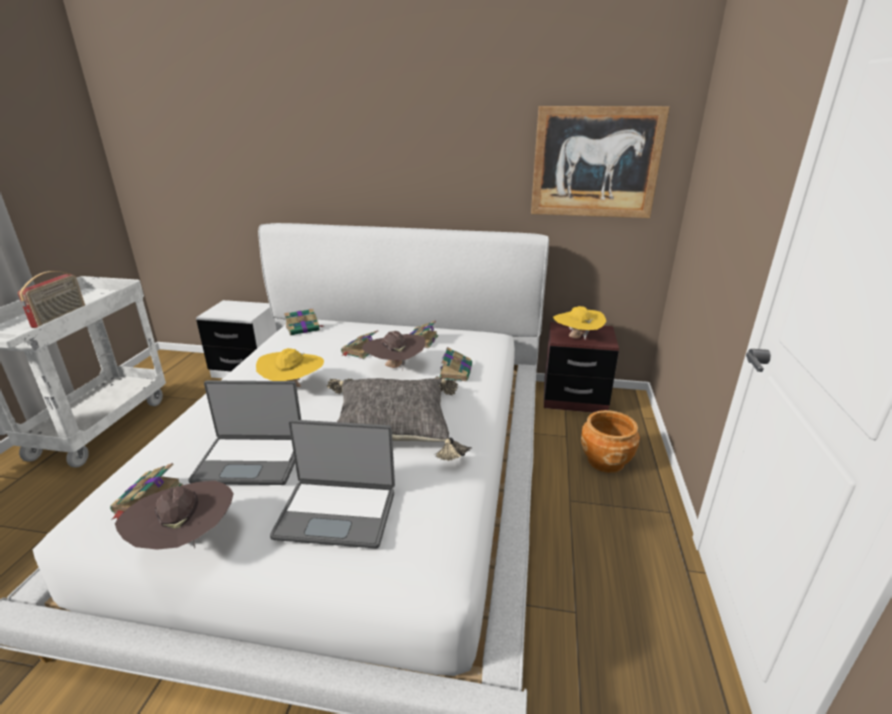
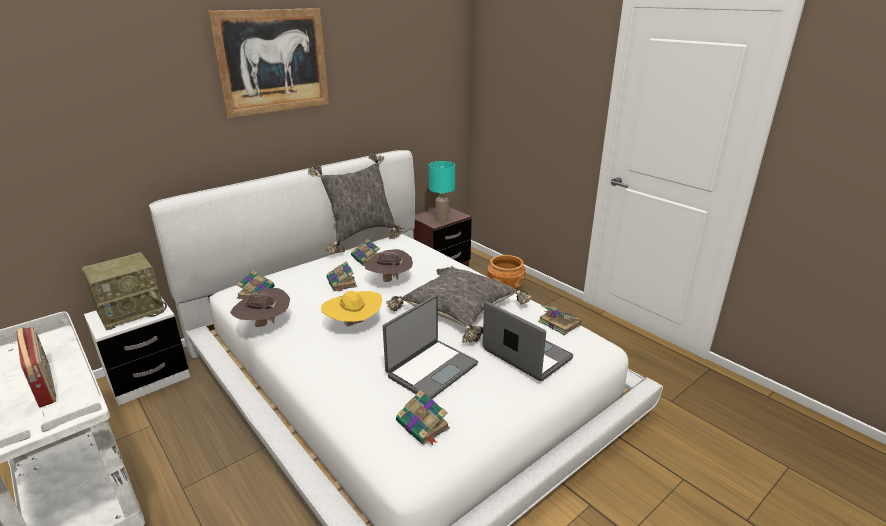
camera: 50 degrees left, 0 degrees up
brown hat [115,481,234,550] -> brown hat moved to [230,288,290,327]
laptop [270,420,395,549] -> laptop turned 90 degrees counterclockwise [482,301,573,381]
book [439,347,472,381] -> book moved to [538,305,581,335]
picture [531,106,670,218] -> picture moved to [208,8,329,118]
yellow hat [553,306,606,340] -> turquoise table lamp [429,161,455,222]
none -> radio [82,252,167,331]
none -> pillow [308,152,404,254]

